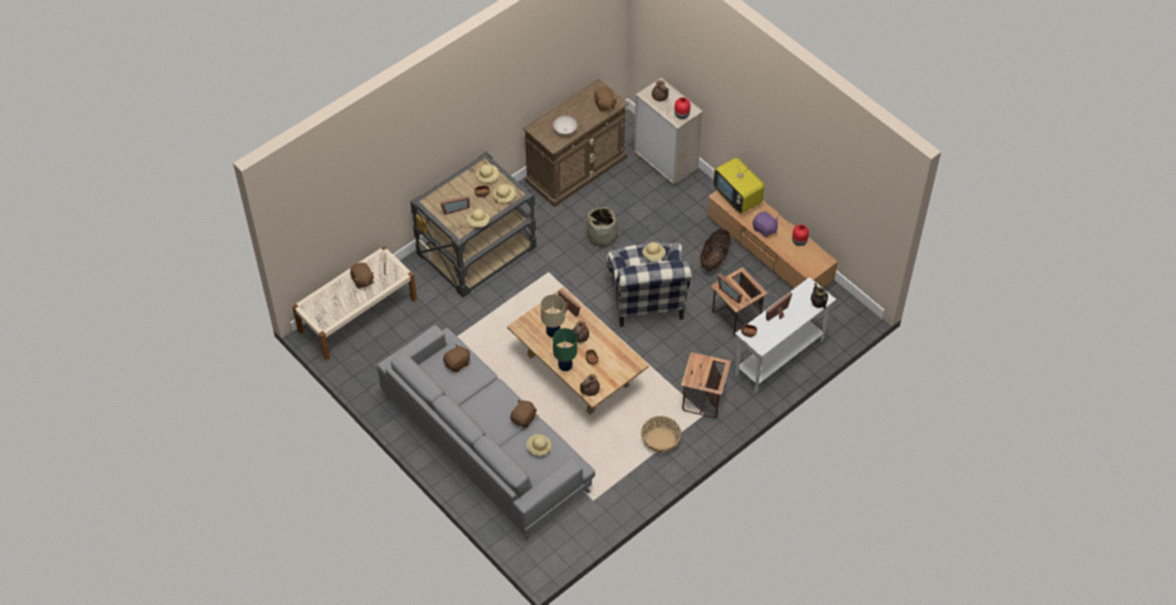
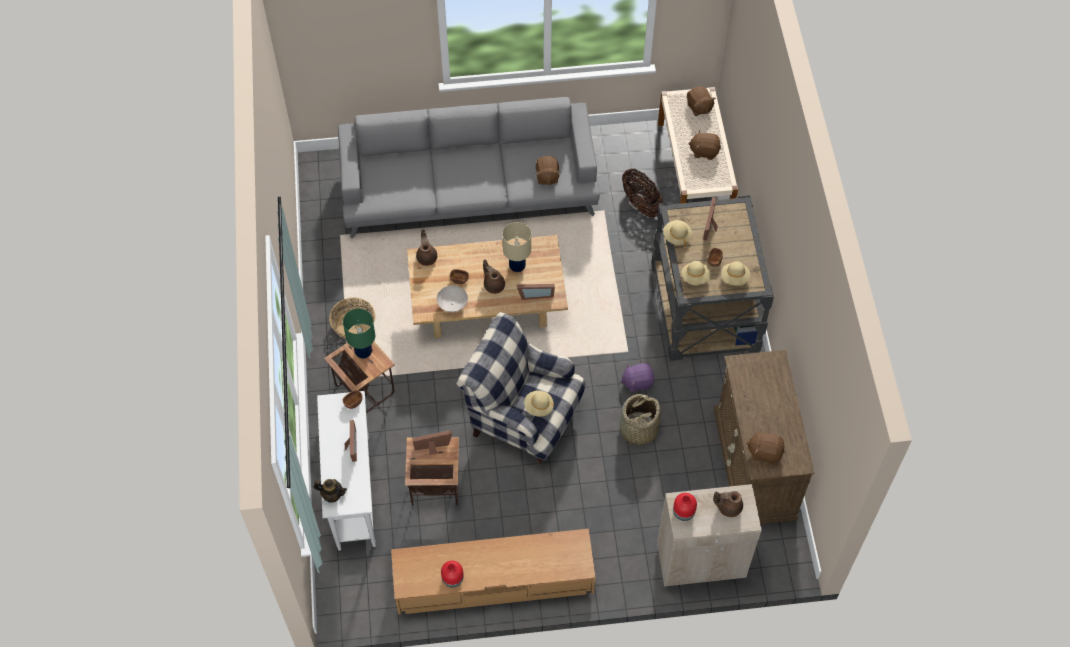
camera: 125 degrees right, 5 degrees up
brown plush toy [510,400,537,428] -> brown plush toy moved to [687,87,716,116]
beige hat [526,434,551,456] -> none
white bowl [553,116,578,135] -> white bowl moved to [437,285,468,312]
green table lamp [553,328,577,371] -> green table lamp moved to [343,309,375,359]
basket [700,229,731,271] -> basket moved to [622,168,663,218]
television [713,157,765,214] -> none
purple plush toy [752,212,778,238] -> purple plush toy moved to [621,363,654,392]

